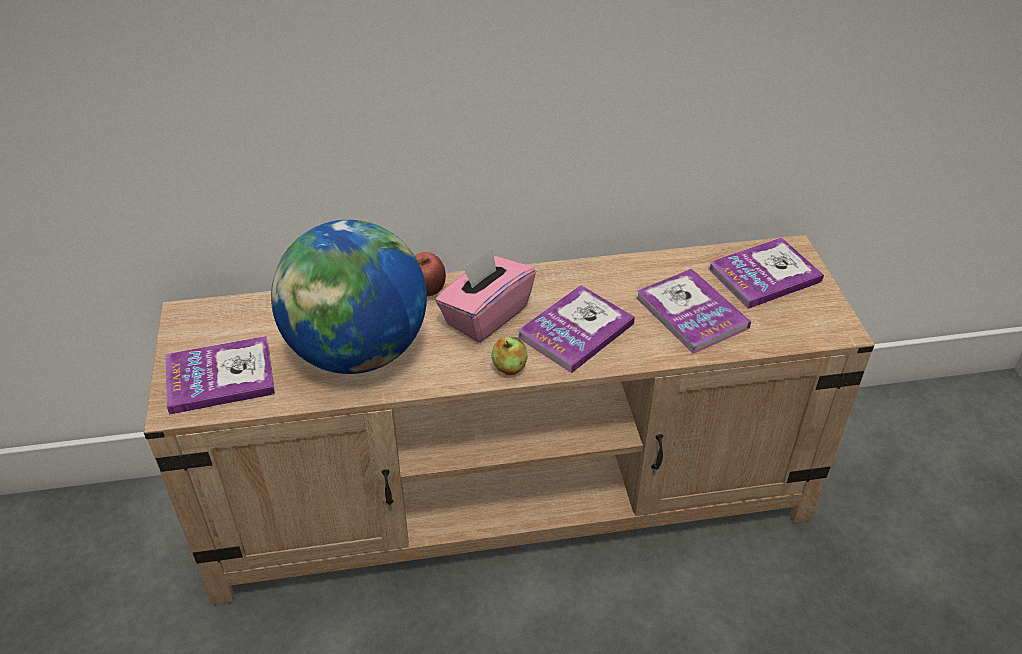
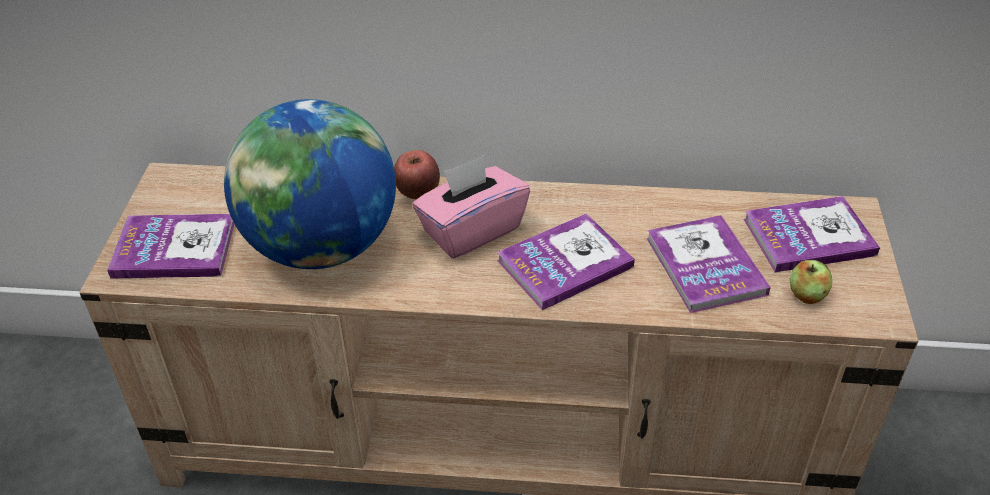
camera: 15 degrees right, 0 degrees up
apple [491,337,528,375] -> apple moved to [790,260,833,304]

